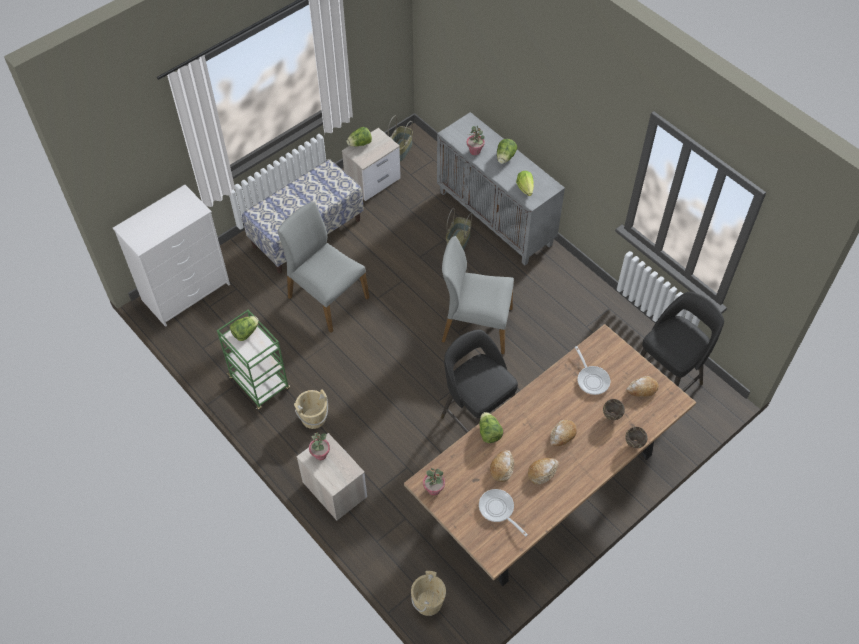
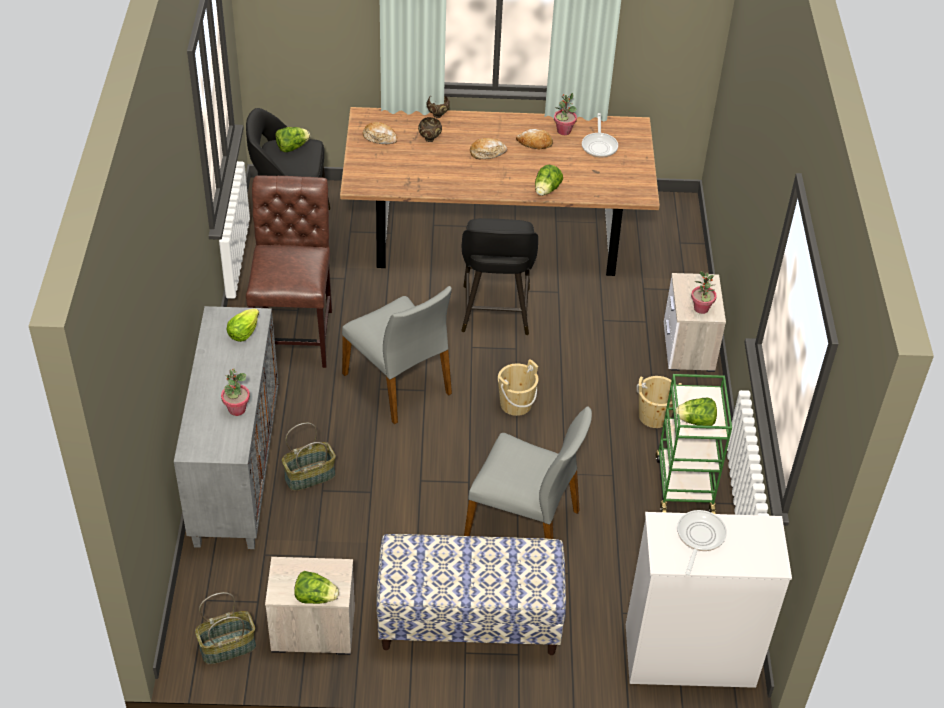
camera: 140 degrees left, 10 degrees down
grey chair [278,202,369,333] -> grey chair turned 60 degrees counterclockwise [464,406,592,539]
beige bucket [411,571,446,616] -> beige bucket moved to [498,359,538,416]
potted plant [423,468,445,496] -> potted plant moved to [554,93,577,135]
bread [490,450,514,482] -> none
lettuce [497,139,517,164] -> lettuce moved to [275,127,310,152]
frying pan [575,346,610,395] -> frying pan moved to [677,510,727,576]
none -> brown chair [246,175,332,368]

